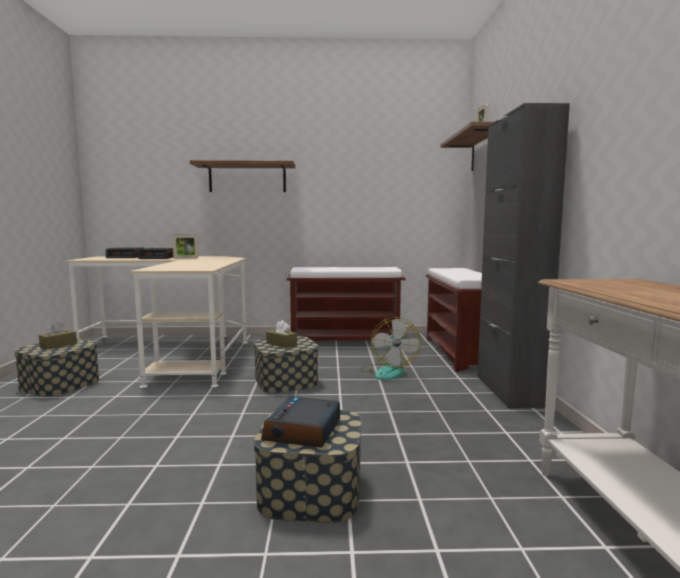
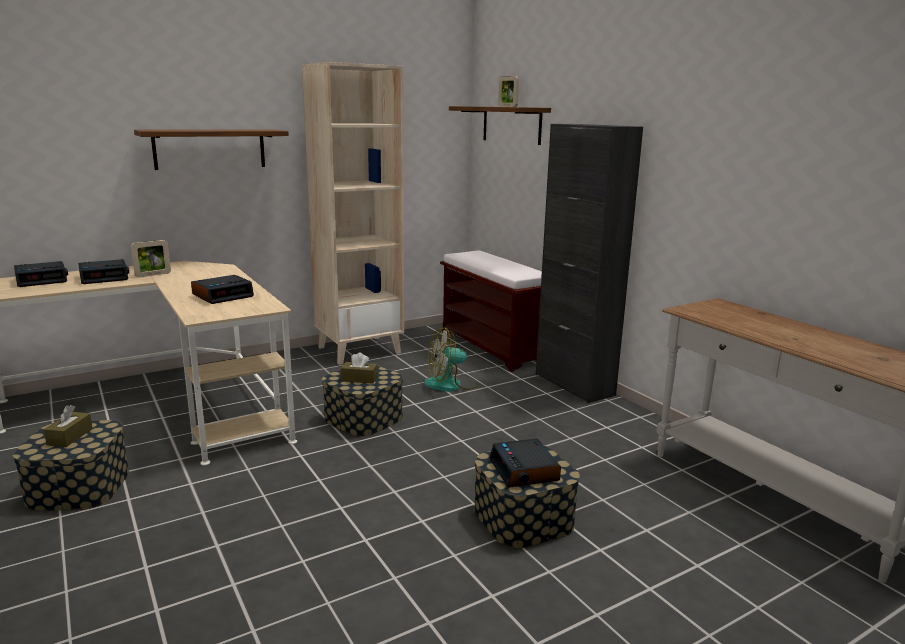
camera: 30 degrees left, 10 degrees up
brown bench [287,267,406,341] -> beige bookcase [302,62,404,365]
fan [360,317,421,380] -> fan turned 105 degrees clockwise [424,327,479,392]
none -> alarm clock [191,275,254,304]

